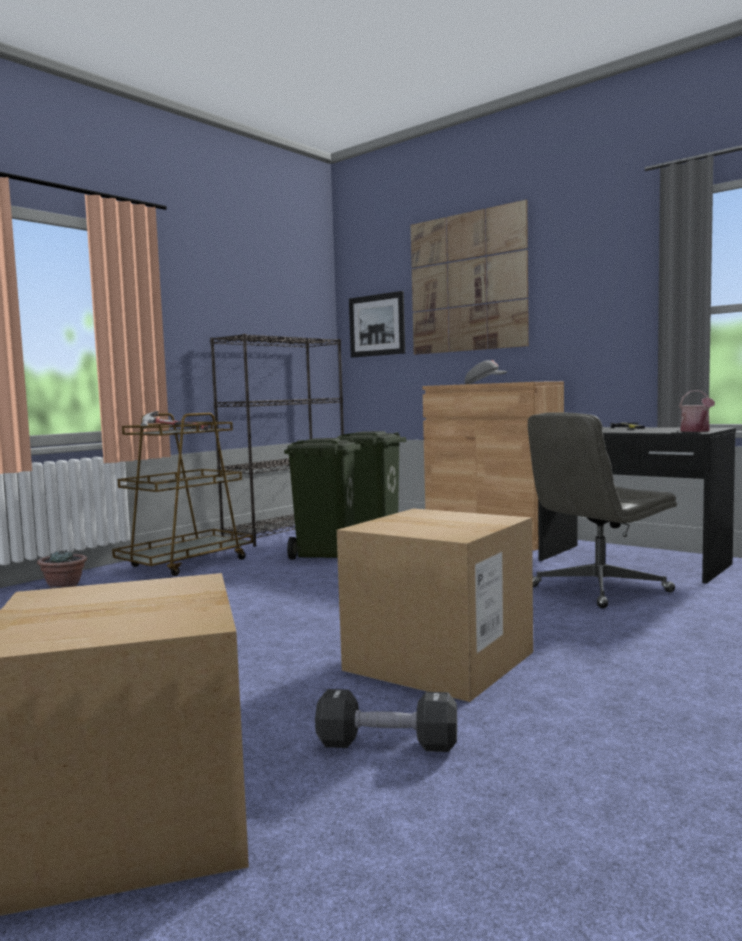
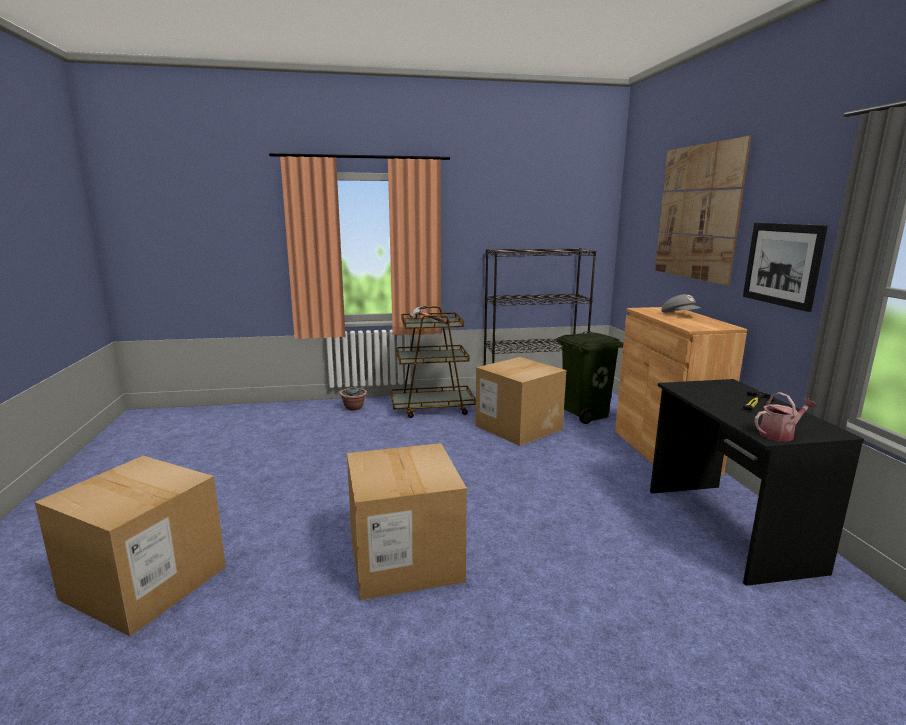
camera: 40 degrees right, 10 degrees up
green trash can [284,438,361,559] -> cardboard box [475,357,566,446]
black dumbbell [315,689,457,752] -> none
picture [349,291,405,358] -> picture moved to [743,223,828,312]
grey office chair [528,412,677,609] -> none
watering can [679,390,715,432] -> watering can turned 150 degrees counterclockwise [754,392,817,441]

